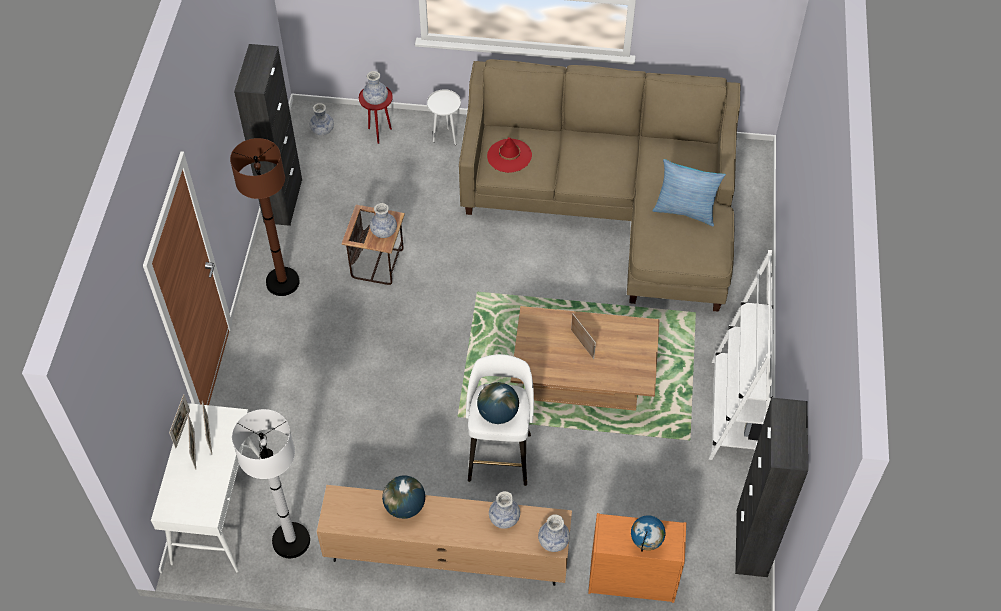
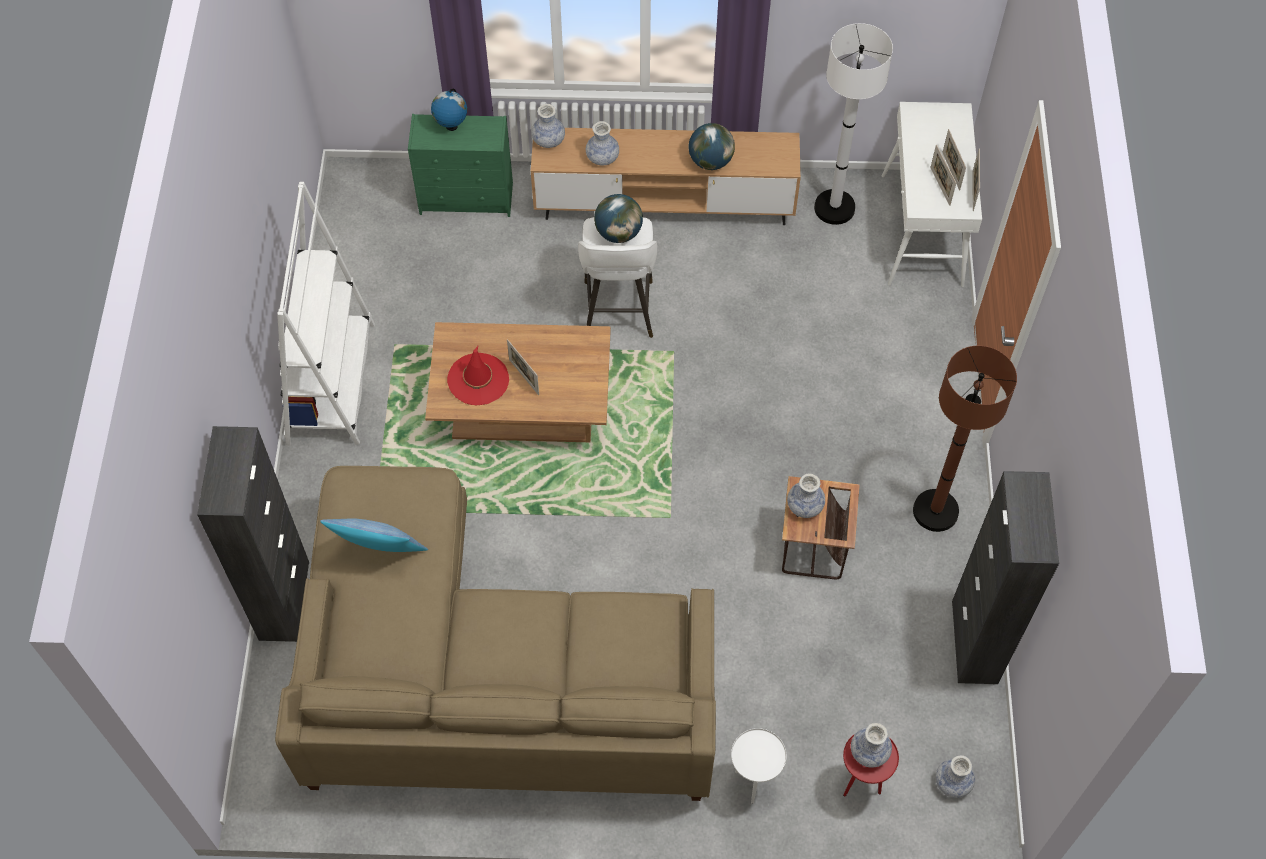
camera: 175 degrees right, 5 degrees up
red hat [487,137,532,173] -> red hat moved to [447,346,509,405]
orange dresser [588,513,686,603] -> green dresser [408,114,513,217]
black cabinet [735,398,808,577] -> black cabinet moved to [197,426,309,642]

